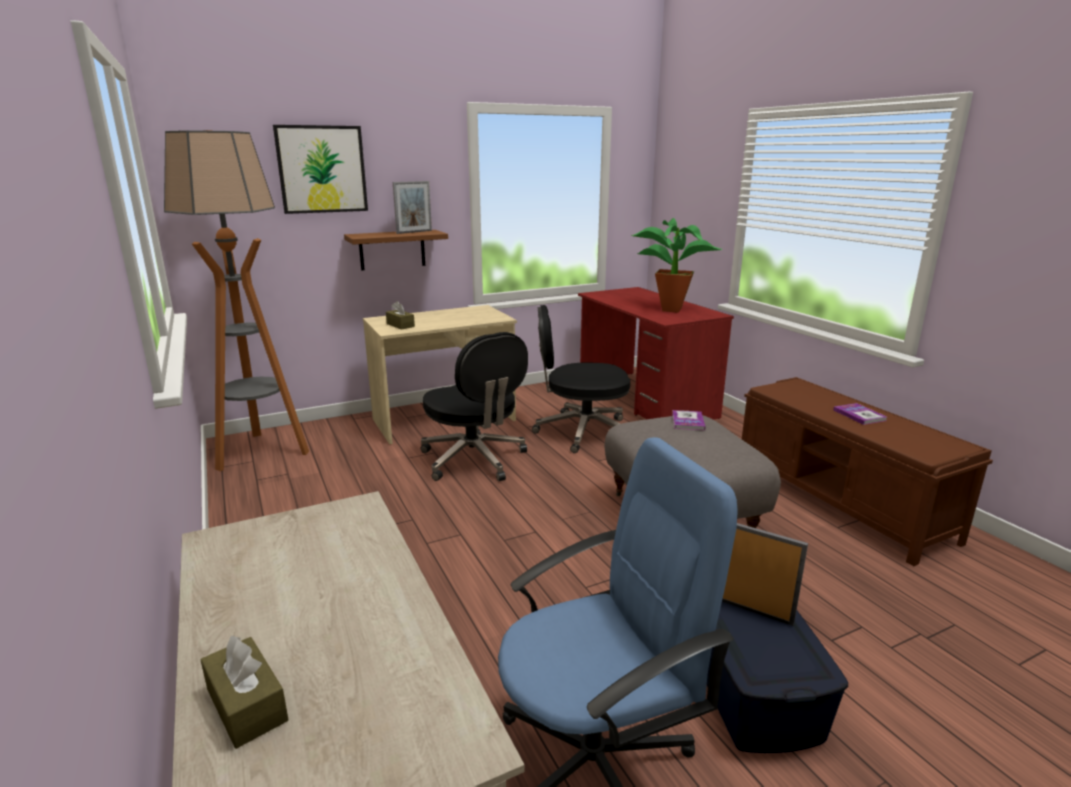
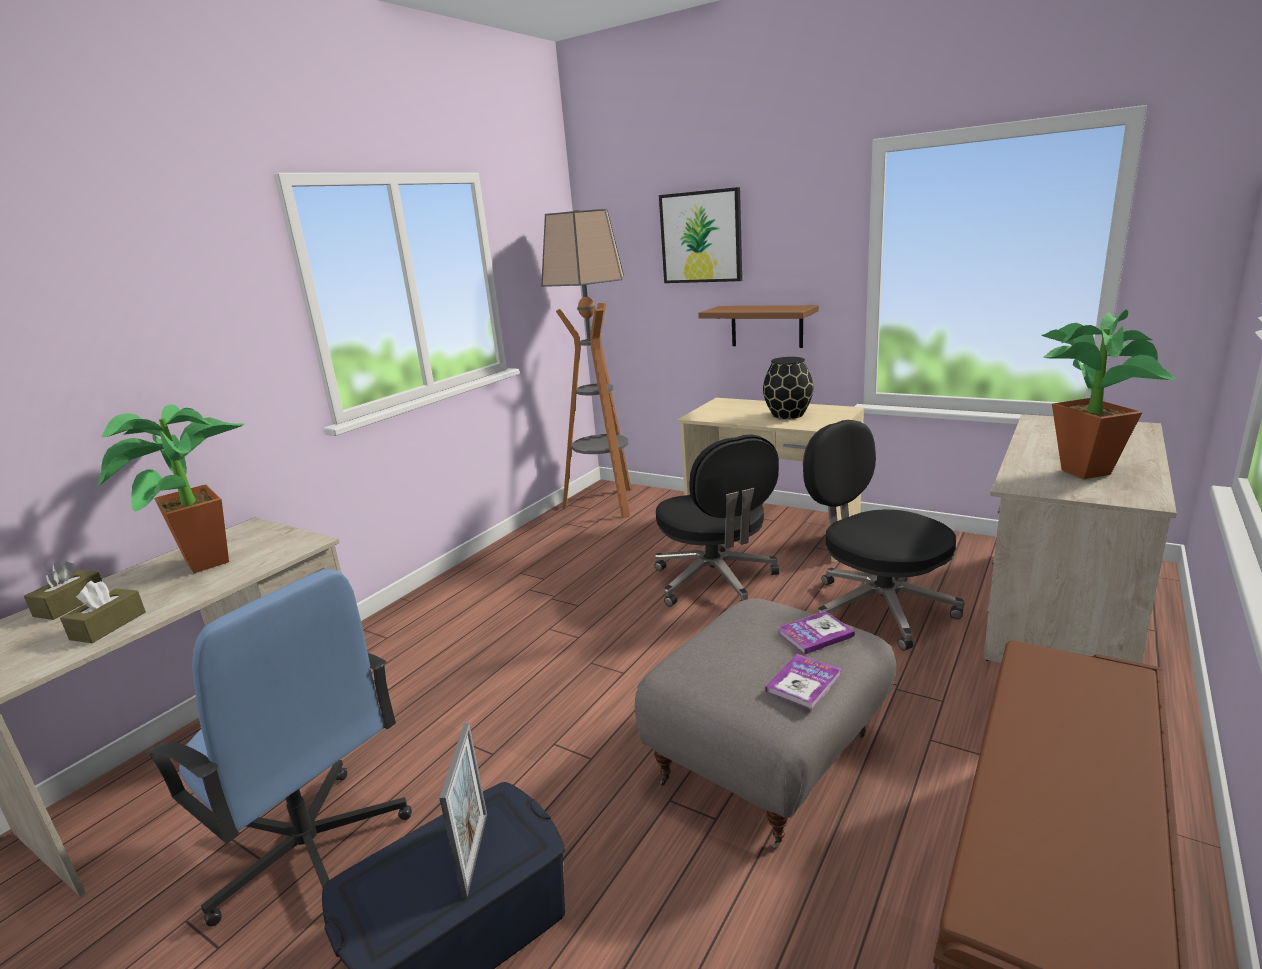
camera: 60 degrees right, 0 degrees up
brown tissue box [386,301,415,330] -> brown tissue box moved to [60,580,146,643]
picture frame [393,181,432,234] -> none
black office chair [421,332,528,481] -> black office chair turned 45 degrees counterclockwise [655,434,779,607]
red desk [578,287,734,420] -> beige desk [983,414,1177,663]
book [833,403,887,425] -> book moved to [765,654,841,710]
none -> potted plant [97,404,245,573]
none -> black vase [763,357,813,419]

